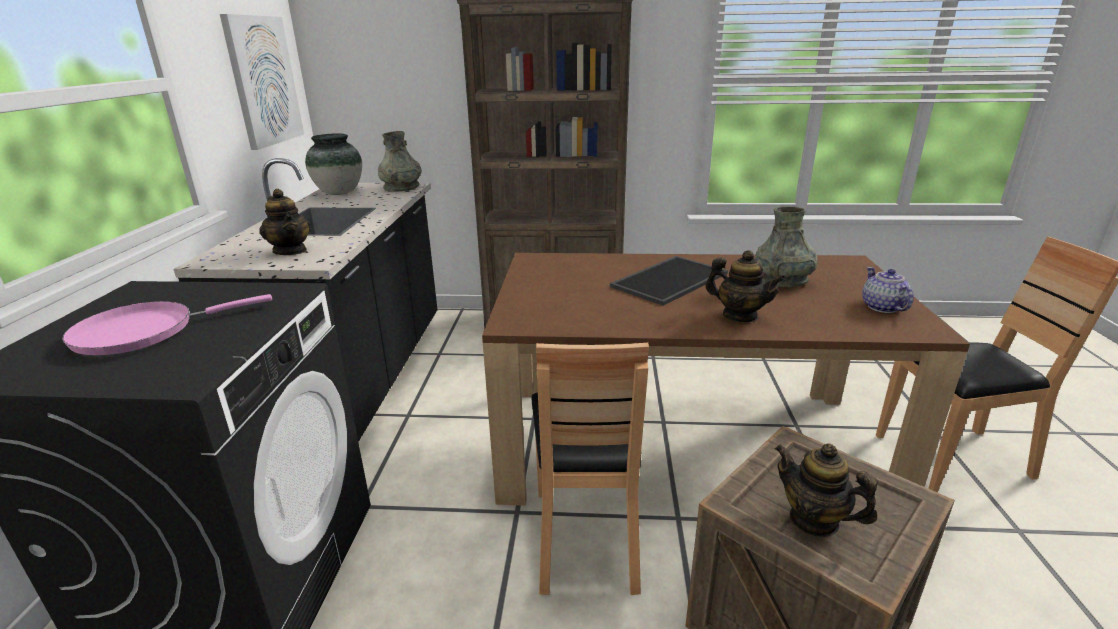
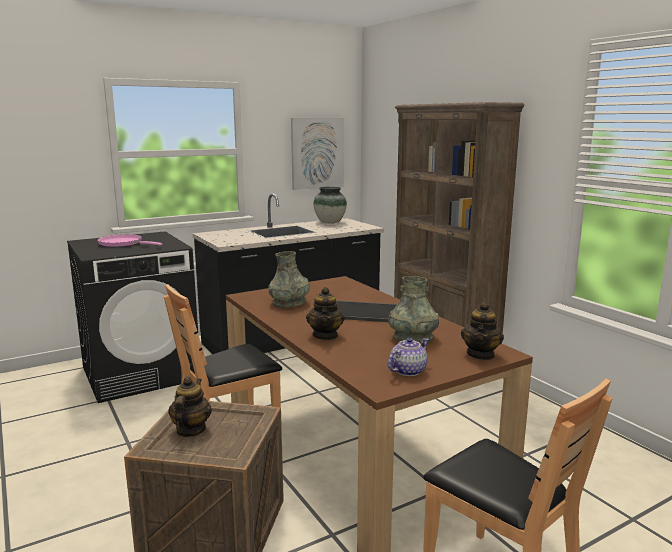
camera: 55 degrees right, 10 degrees down
teapot [259,189,311,255] -> teapot moved to [461,302,504,360]
grey vase [378,131,422,191] -> grey vase moved to [268,251,310,308]

